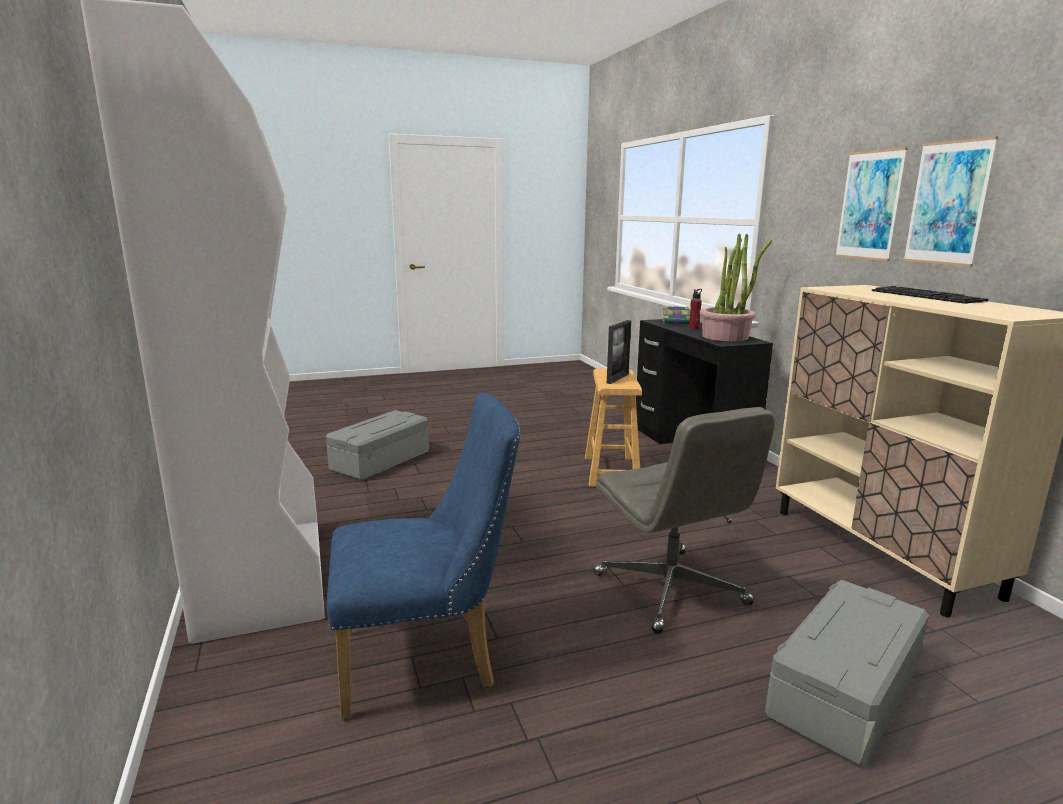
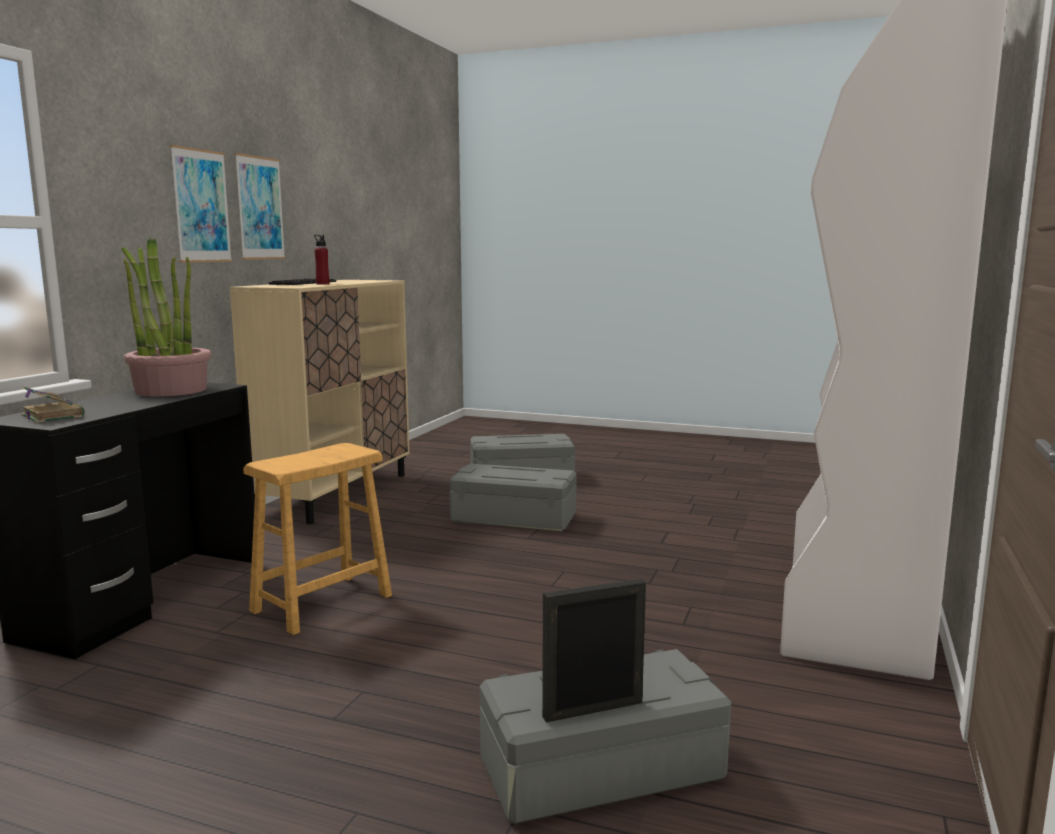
camera: 140 degrees left, 5 degrees down
blue chair [327,393,520,719] -> none
grey office chair [593,407,775,634] -> grey storage box [449,463,577,531]
picture frame [607,320,631,384] -> picture frame moved to [542,579,646,722]
red bottle [689,289,702,329] -> red bottle moved to [314,235,330,284]

